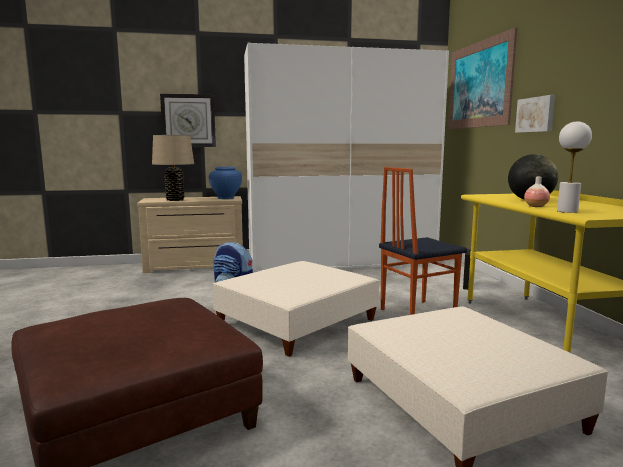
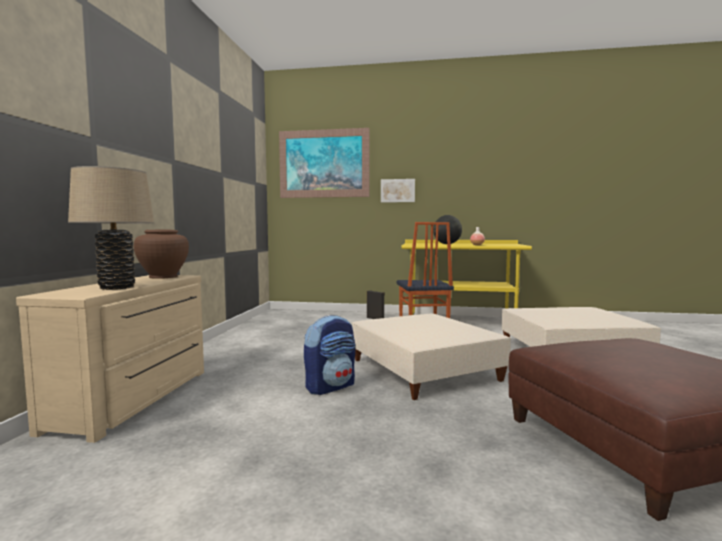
camera: 70 degrees left, 5 degrees down
wall clock [160,93,216,147] -> none
blue vase [209,167,242,199] -> brown vase [134,230,189,279]
white wardrobe [244,43,449,273] -> none
white table lamp [557,122,592,213] -> none

